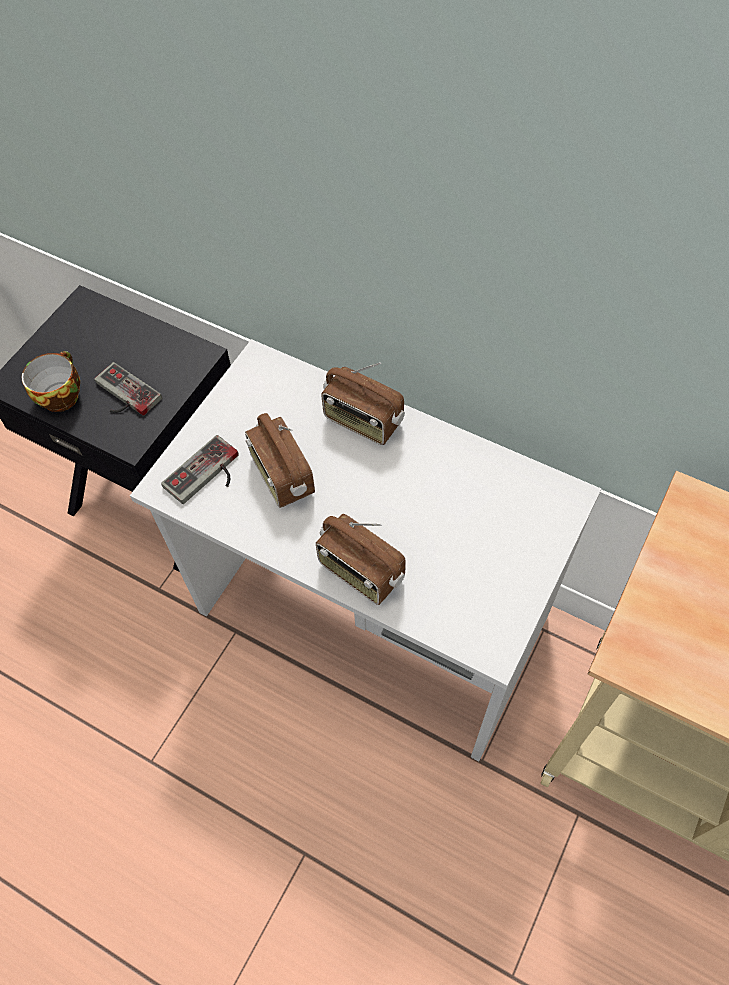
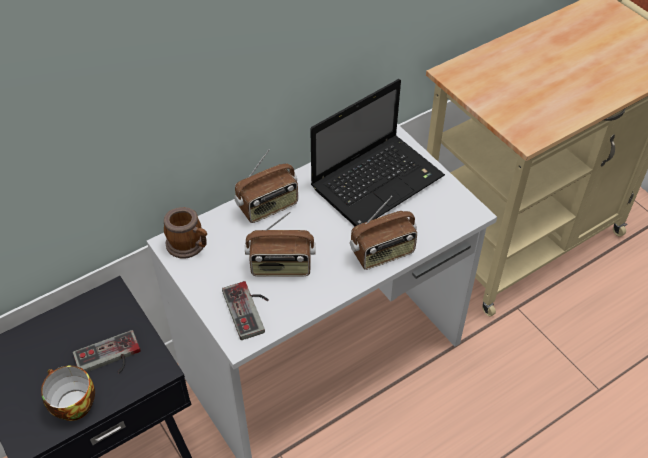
camera: 65 degrees left, 10 degrees down
none -> mug [164,207,207,259]
none -> laptop [310,79,445,226]

